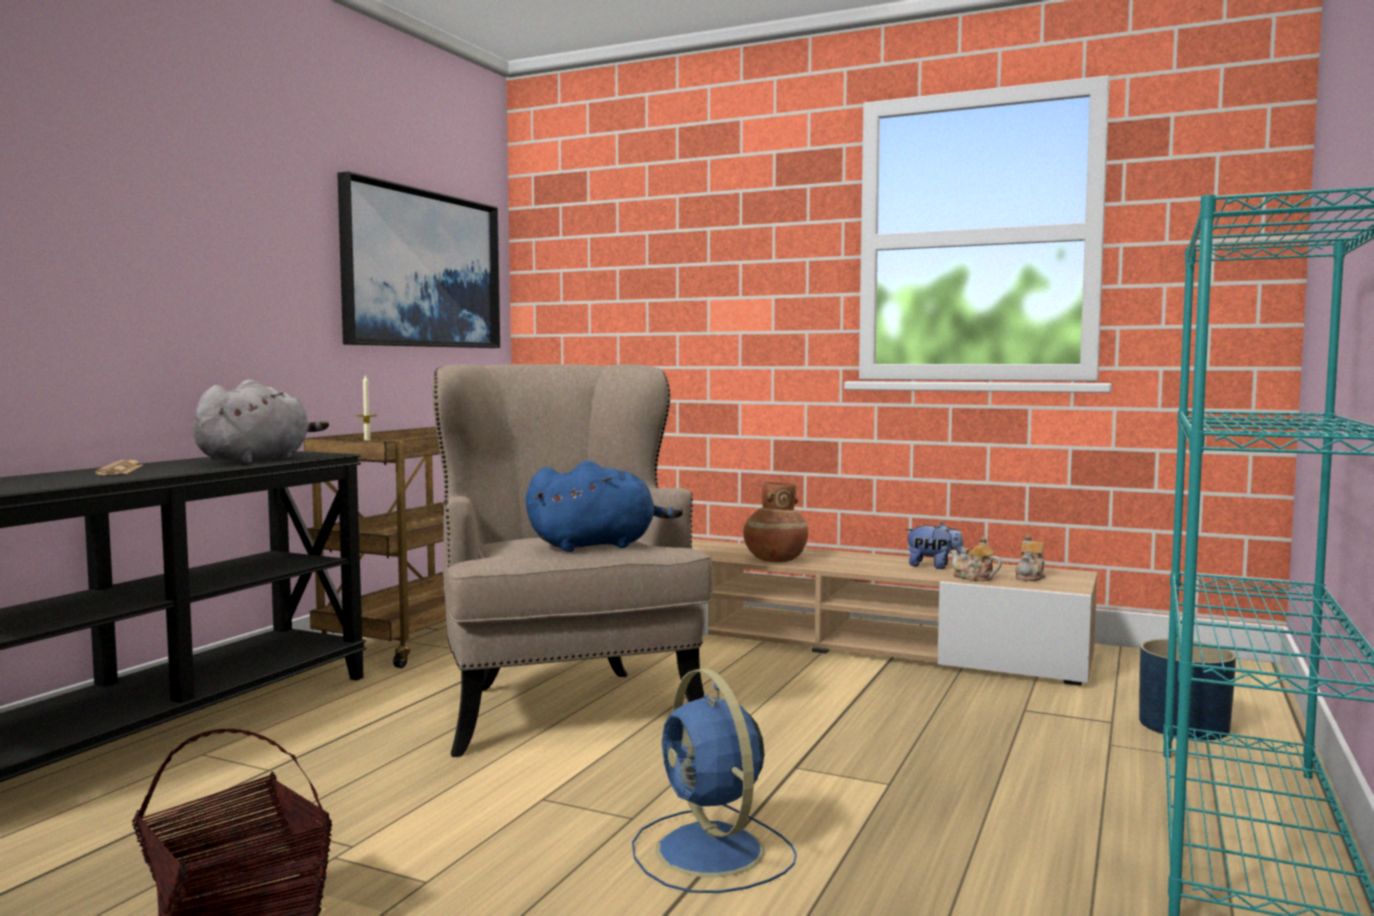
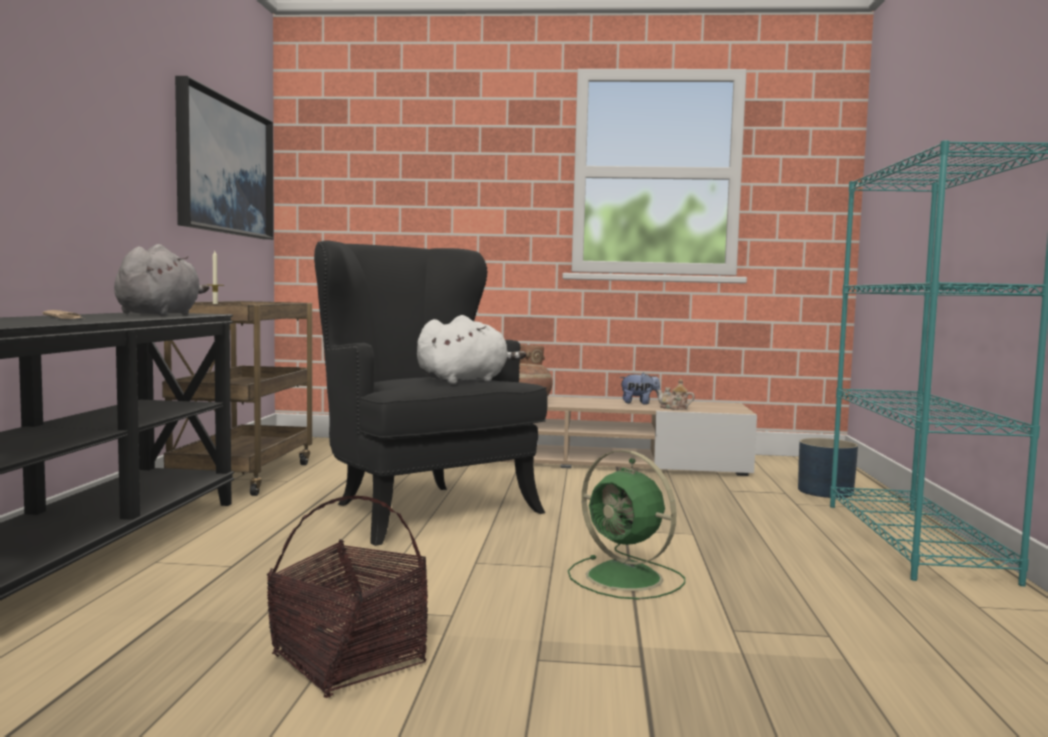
camera: 20 degrees left, 0 degrees up
beige armchair [432,364,713,757] -> black armchair [314,241,548,546]
blue plush toy [526,461,683,552] -> white plush toy [417,315,526,384]
blue fan [632,669,797,893] -> green fan [568,450,685,600]
teapot [1015,534,1046,581] -> none

